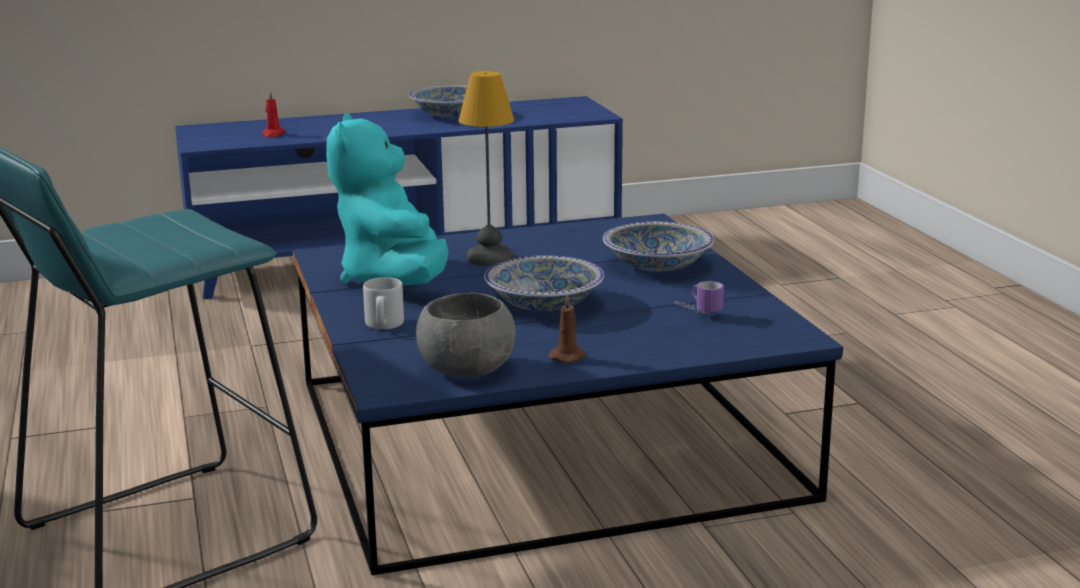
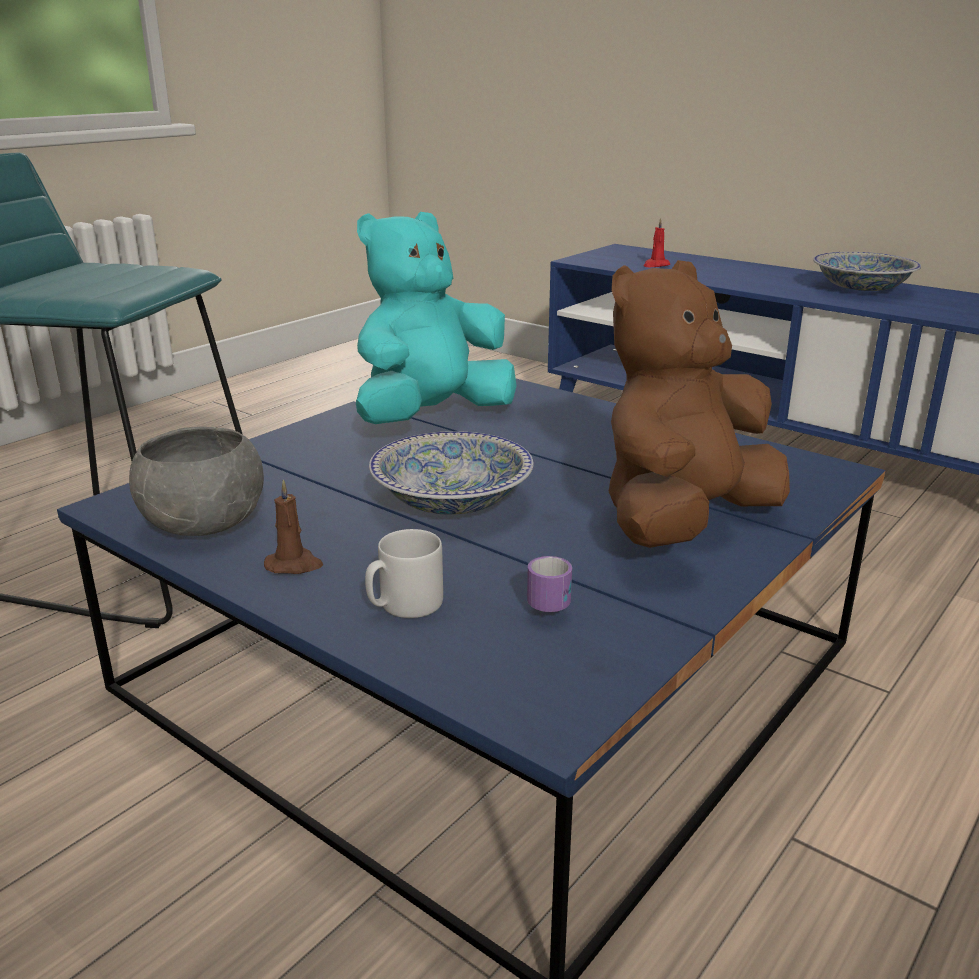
camera: 55 degrees right, 5 degrees up
grey mug [363,277,404,330] -> grey mug moved to [365,529,443,618]
table lamp [459,71,514,266] -> none
bowl [603,222,714,271] -> brown plush toy [609,260,790,548]

